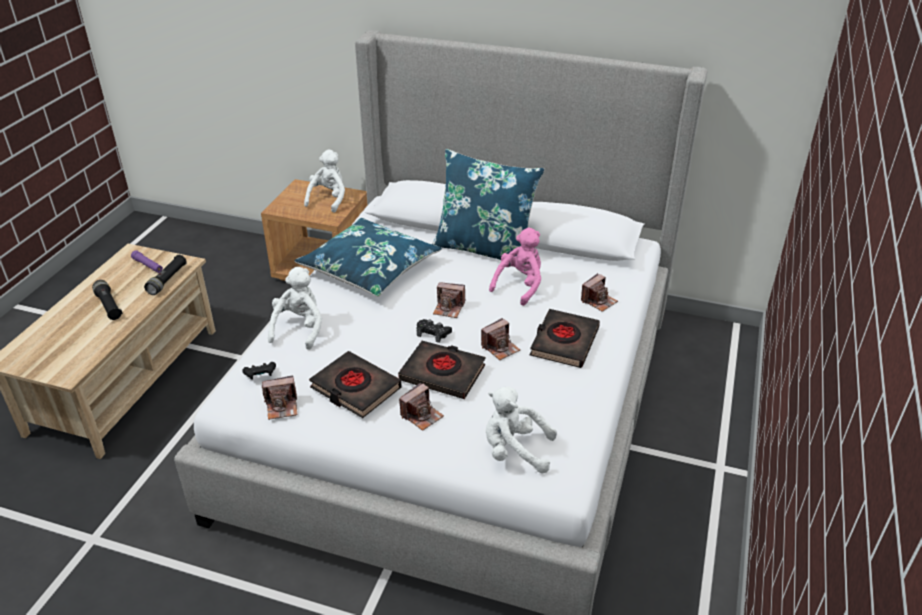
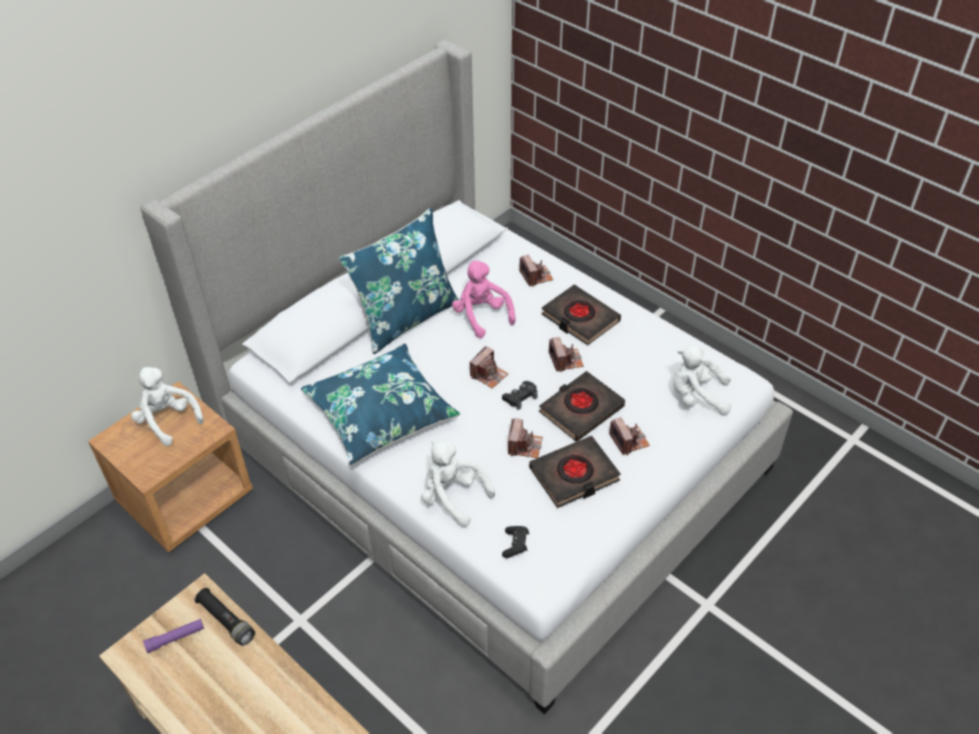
camera: 65 degrees left, 10 degrees up
black flashlight [92,280,123,320] -> none
camera [262,375,297,420] -> camera moved to [508,418,543,458]
white plush toy [486,386,557,473] -> white plush toy turned 60 degrees clockwise [672,344,731,415]

